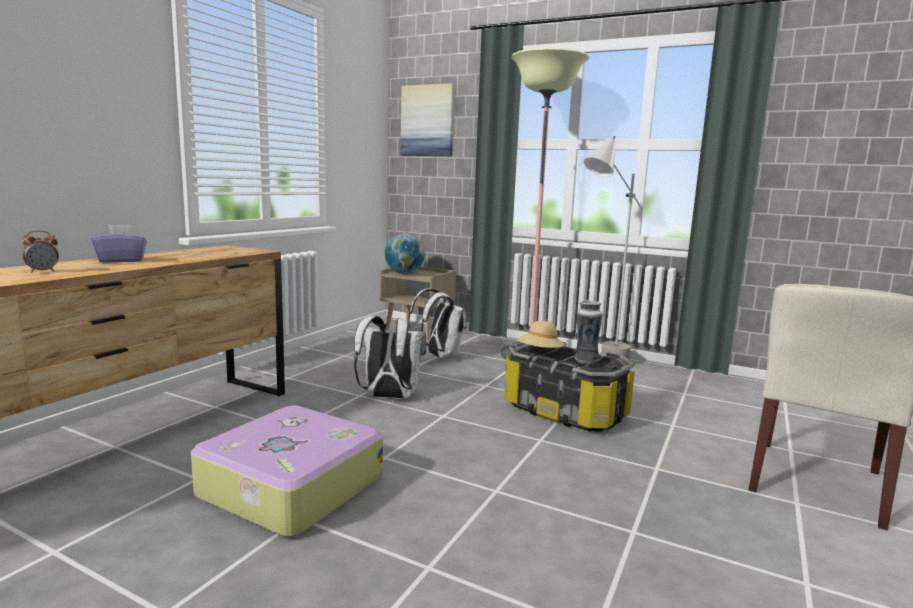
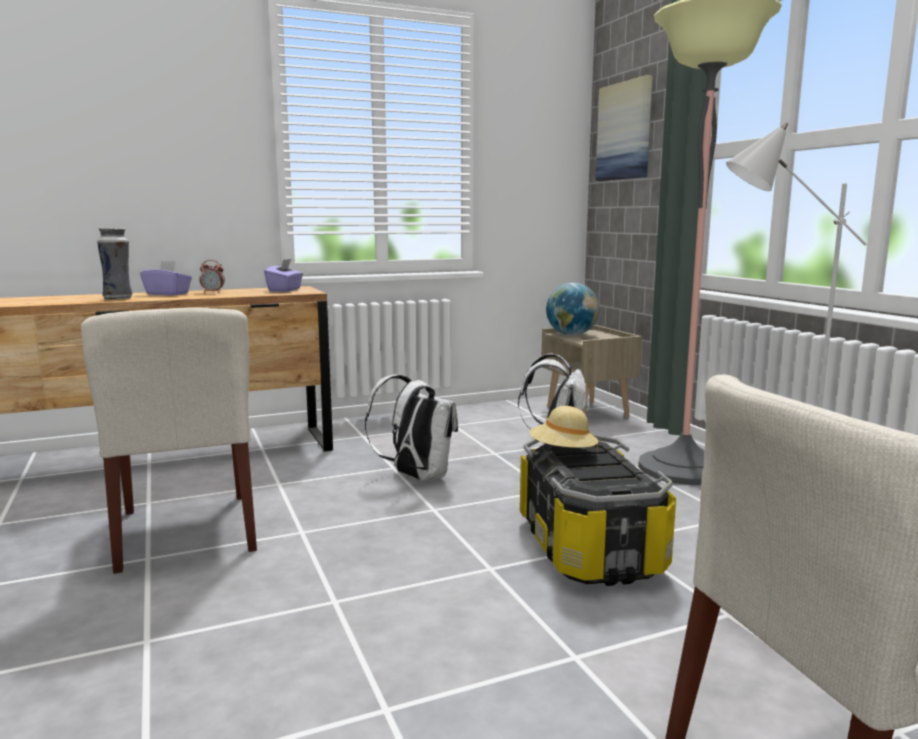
camera: 40 degrees right, 0 degrees up
alarm clock [22,230,59,273] -> alarm clock moved to [199,260,225,293]
suitcase [191,406,383,537] -> beige chair [81,308,257,574]
vase [574,300,602,364] -> vase moved to [97,228,132,300]
none -> purple tissue box [264,259,303,292]

